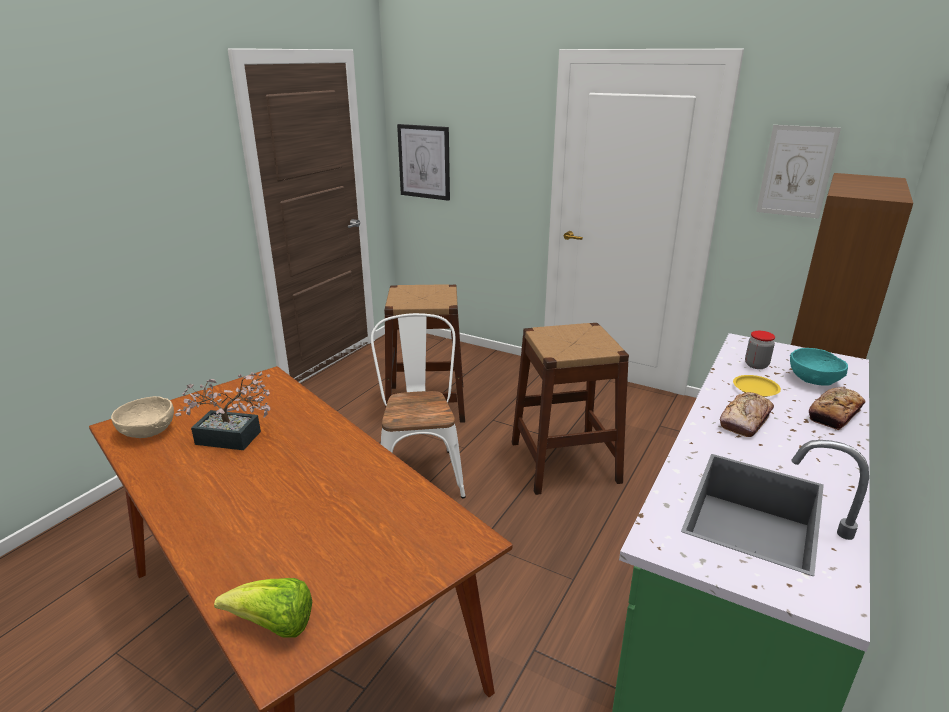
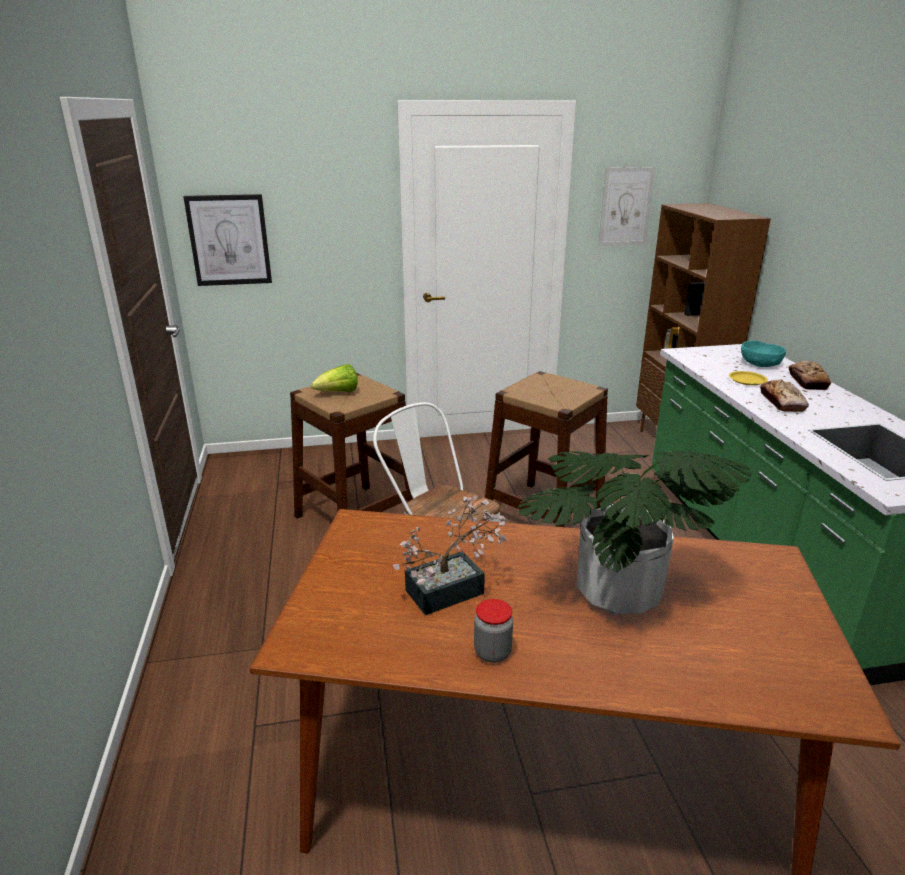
camera: 40 degrees left, 0 degrees up
beige bowl [111,396,174,438] -> none
lettuce [214,578,312,638] -> lettuce moved to [311,364,358,392]
jar [745,331,775,369] -> jar moved to [474,599,513,663]
none -> potted plant [518,451,752,615]

